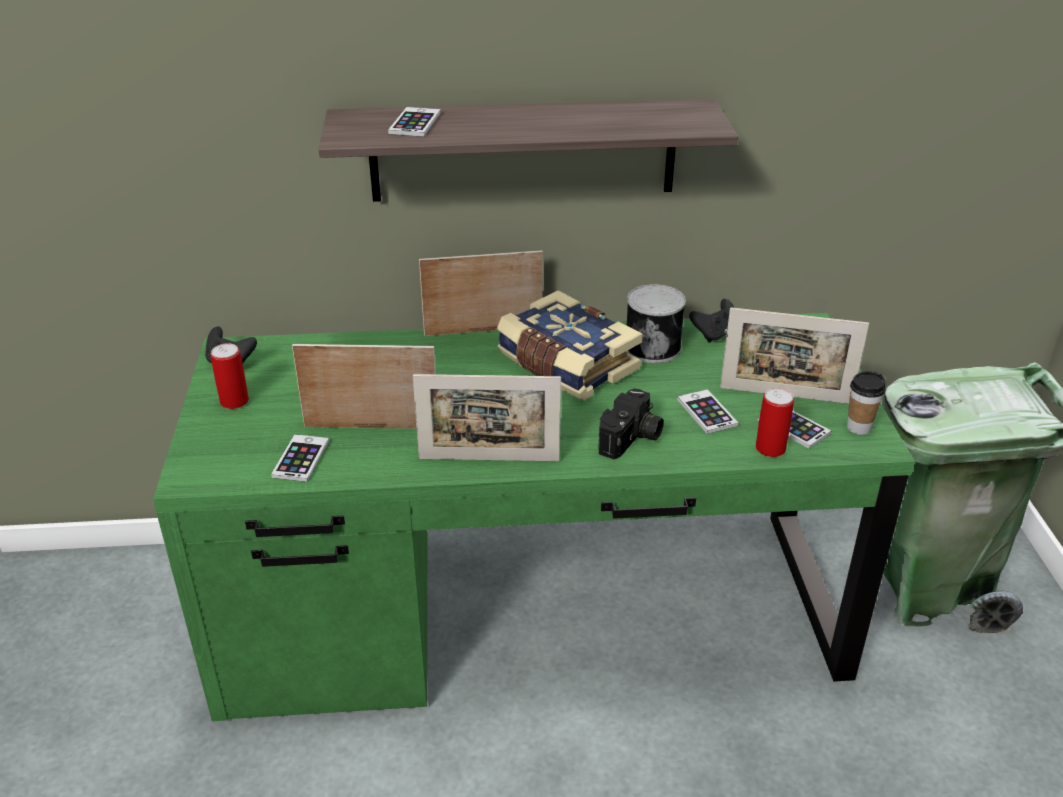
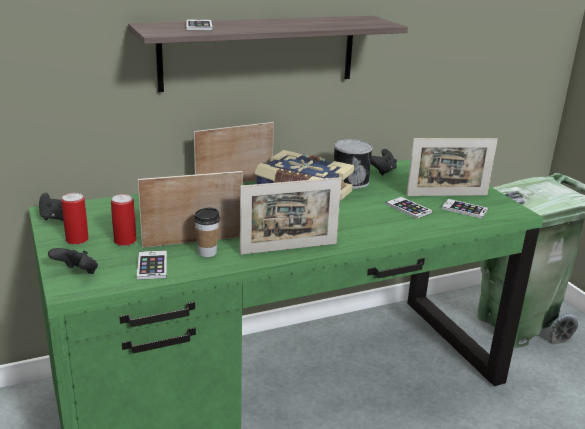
camera: 20 degrees left, 10 degrees down
camera [599,388,664,459] -> none
can [756,388,794,457] -> can moved to [111,194,136,246]
cup [847,371,886,435] -> cup moved to [194,208,220,257]
none -> black game controller [48,248,98,274]

